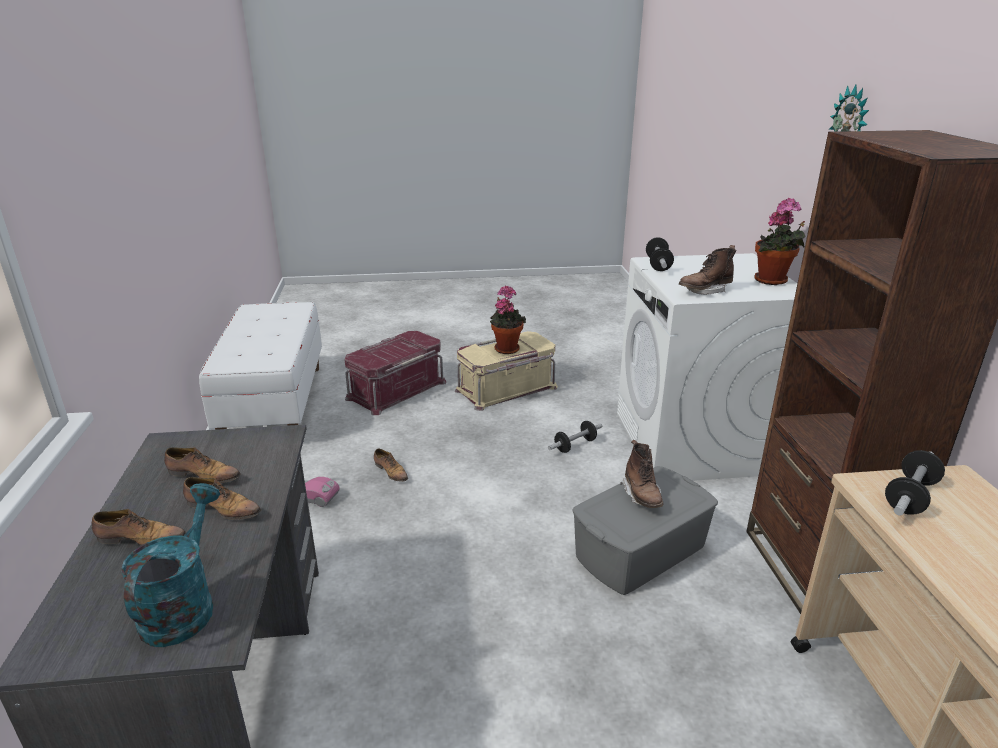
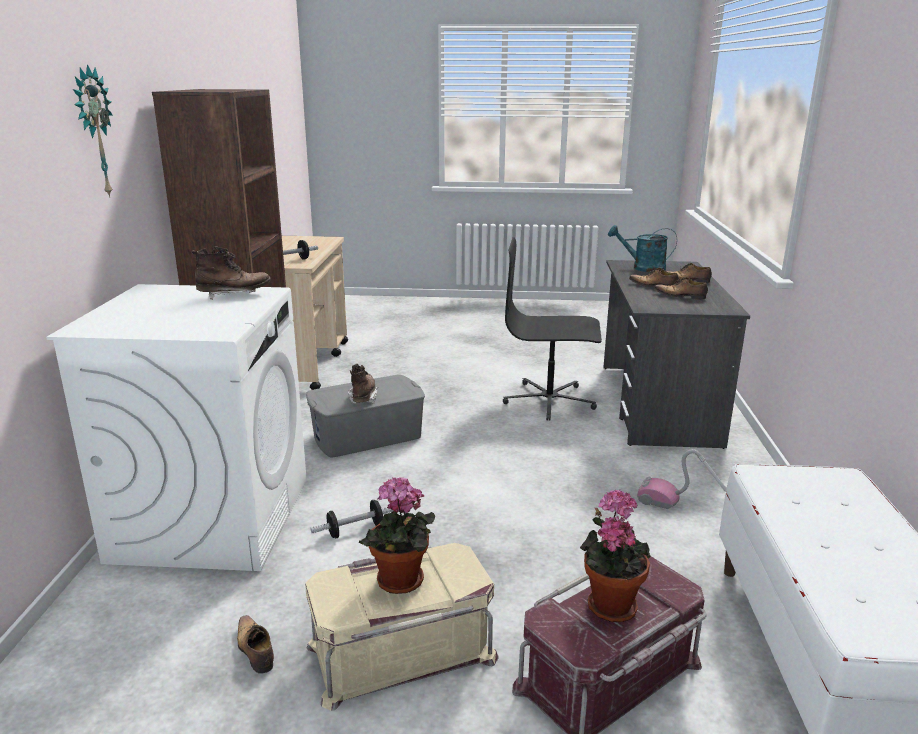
camera: 170 degrees left, 5 degrees down
turquoise watering can [121,483,220,647] -> turquoise watering can turned 90 degrees clockwise [608,225,677,272]
shoe [374,449,408,482] -> shoe moved to [237,615,274,673]
dumbbell [646,237,674,271] -> none
potted plant [754,198,806,285] -> potted plant moved to [580,490,651,622]
none -> black office chair [503,237,602,421]

